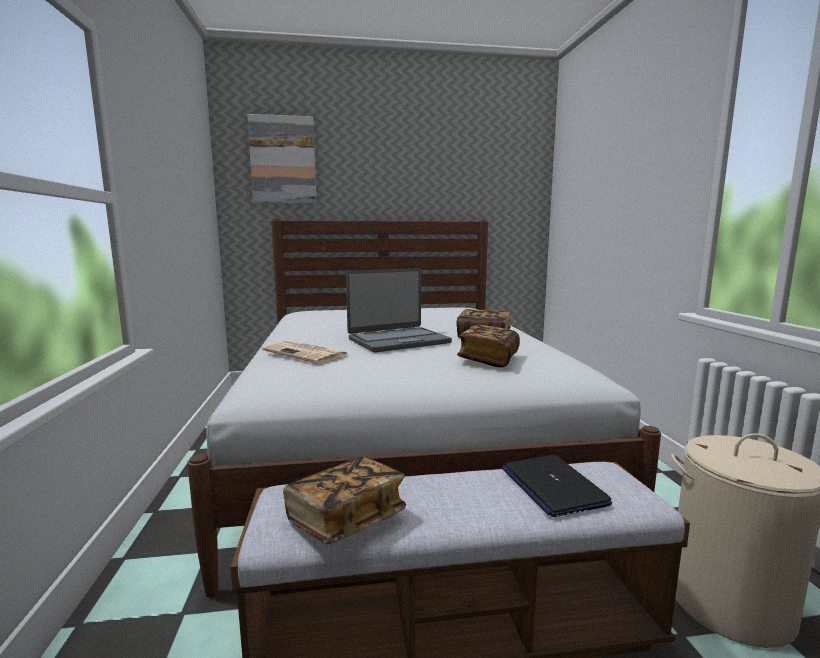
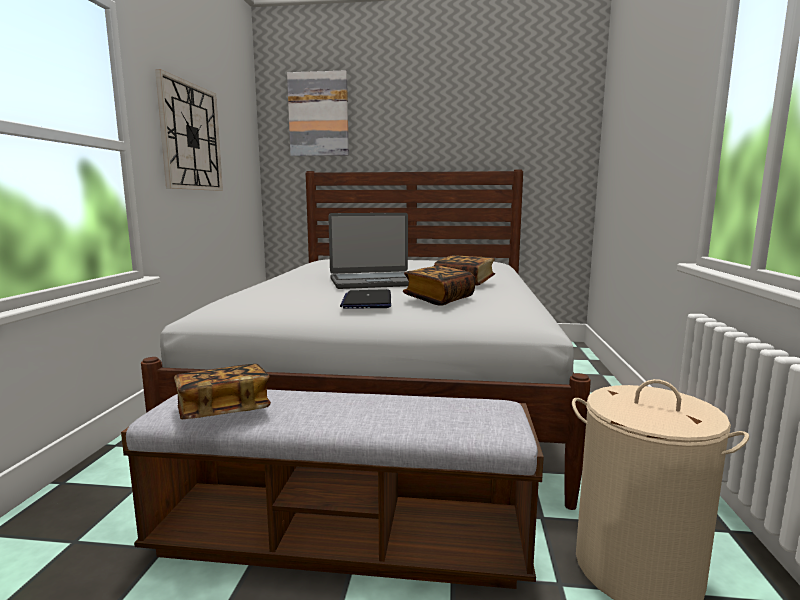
camera: 15 degrees right, 0 degrees up
newspaper [262,340,349,364] -> none
laptop [502,455,612,517] -> laptop moved to [340,289,391,309]
none -> wall clock [155,69,223,191]

